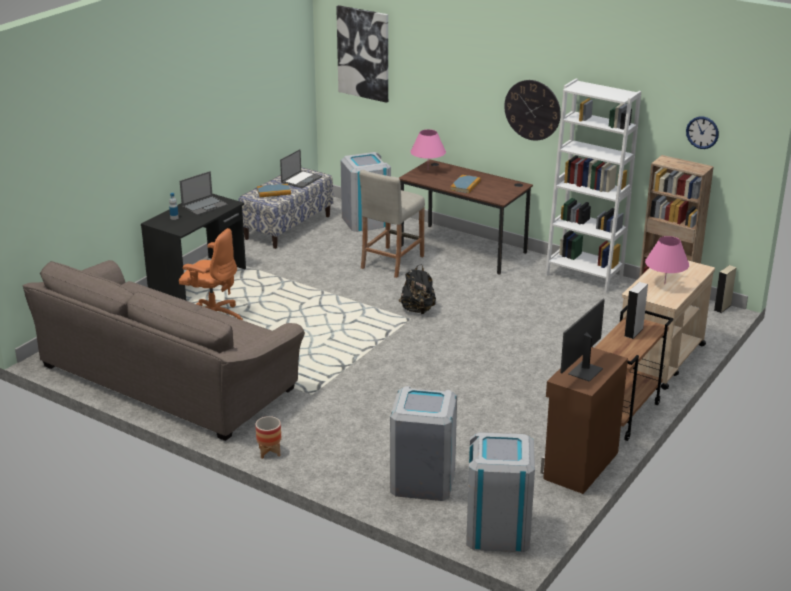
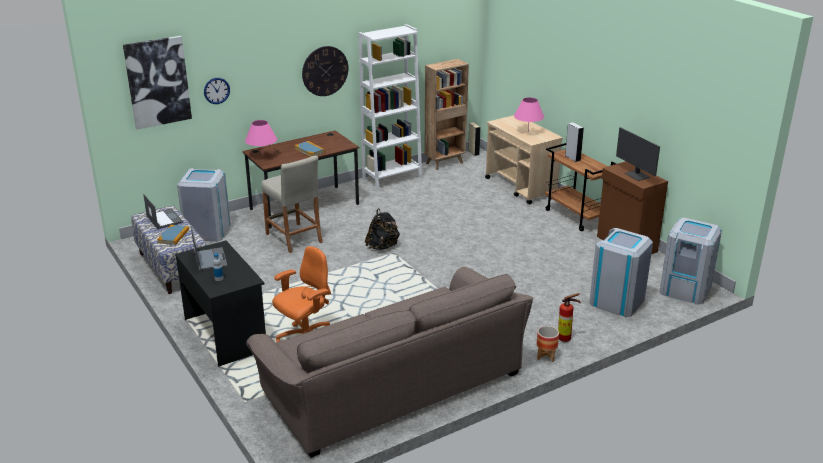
camera: 65 degrees left, 0 degrees up
wall clock [686,116,719,149] -> wall clock moved to [204,78,230,104]
none -> fire extinguisher [558,293,580,342]

